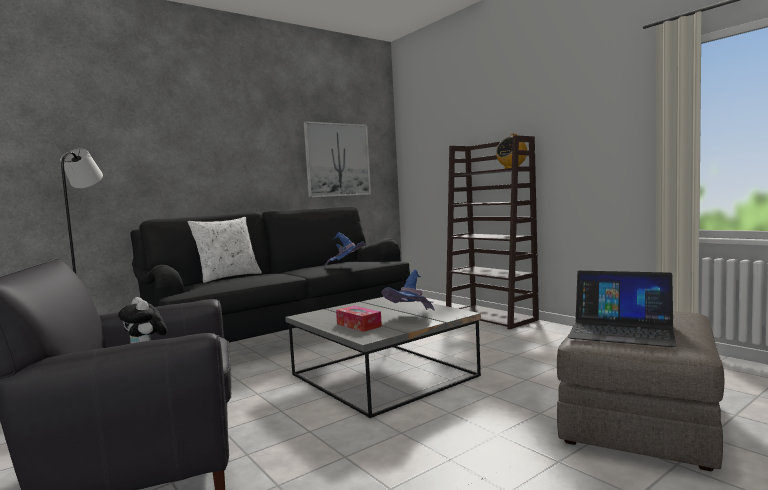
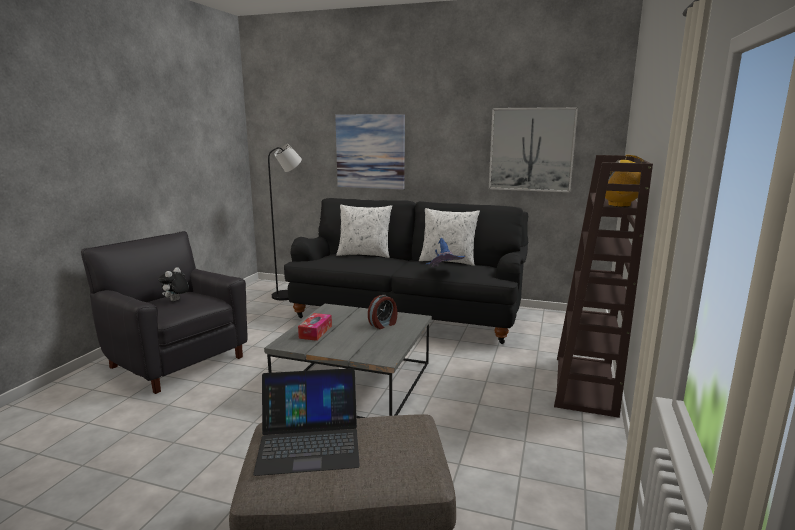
camera: 55 degrees right, 10 degrees up
blue hat [381,269,435,311] -> none
laptop [568,271,676,347] -> laptop turned 90 degrees counterclockwise [253,368,360,476]
none -> picture [335,114,405,190]
none -> alarm clock [368,295,397,329]
none -> white pillow [419,208,480,266]

